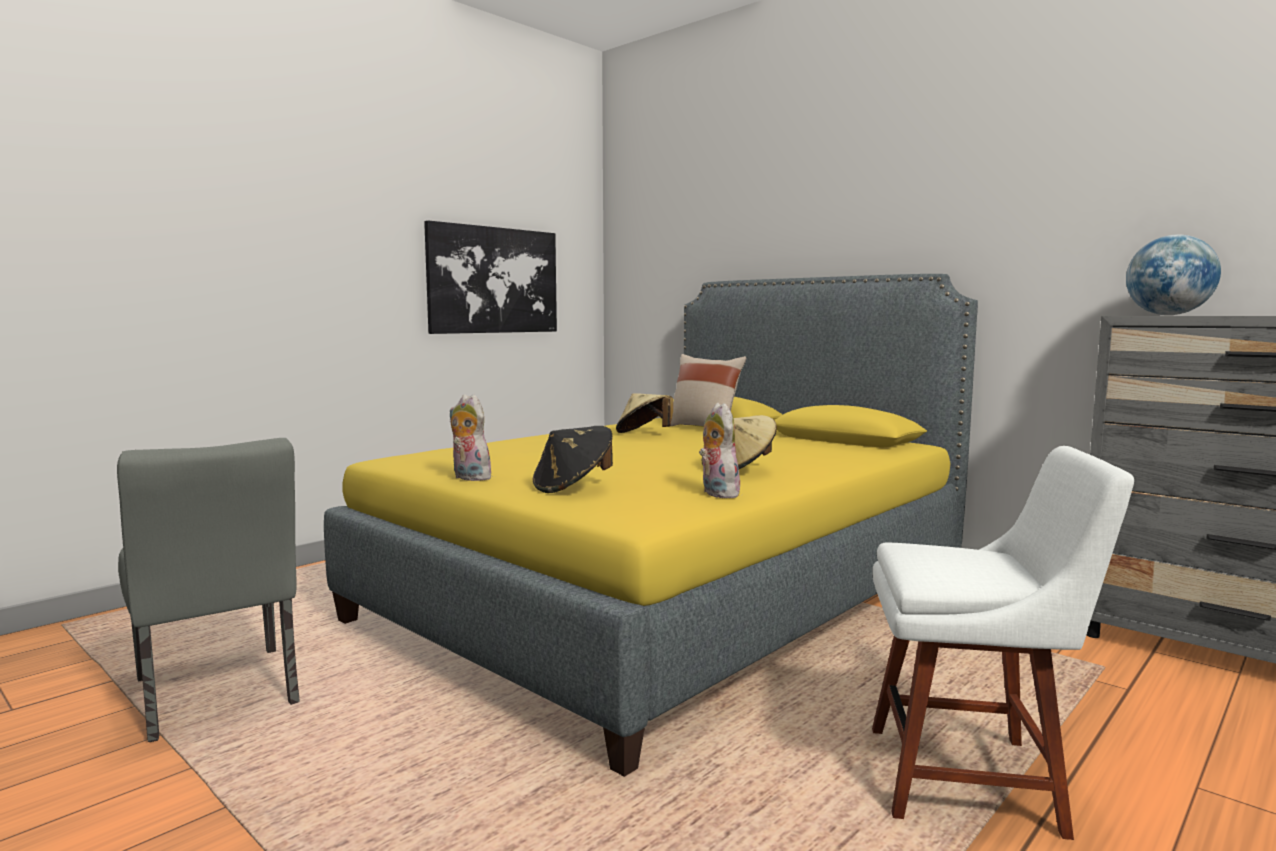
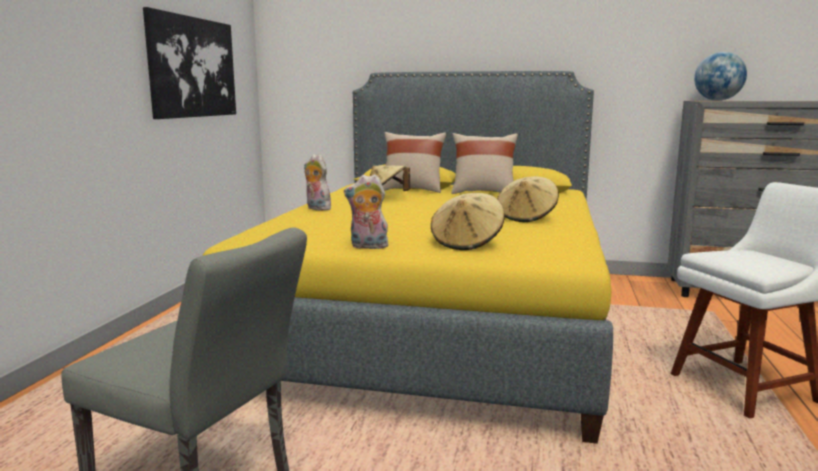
camera: 30 degrees left, 5 degrees up
black hat [533,426,613,493] -> beige hat [431,193,505,250]
plush toy [699,403,740,498] -> plush toy moved to [304,154,331,211]
none -> beige pillow [451,133,518,194]

